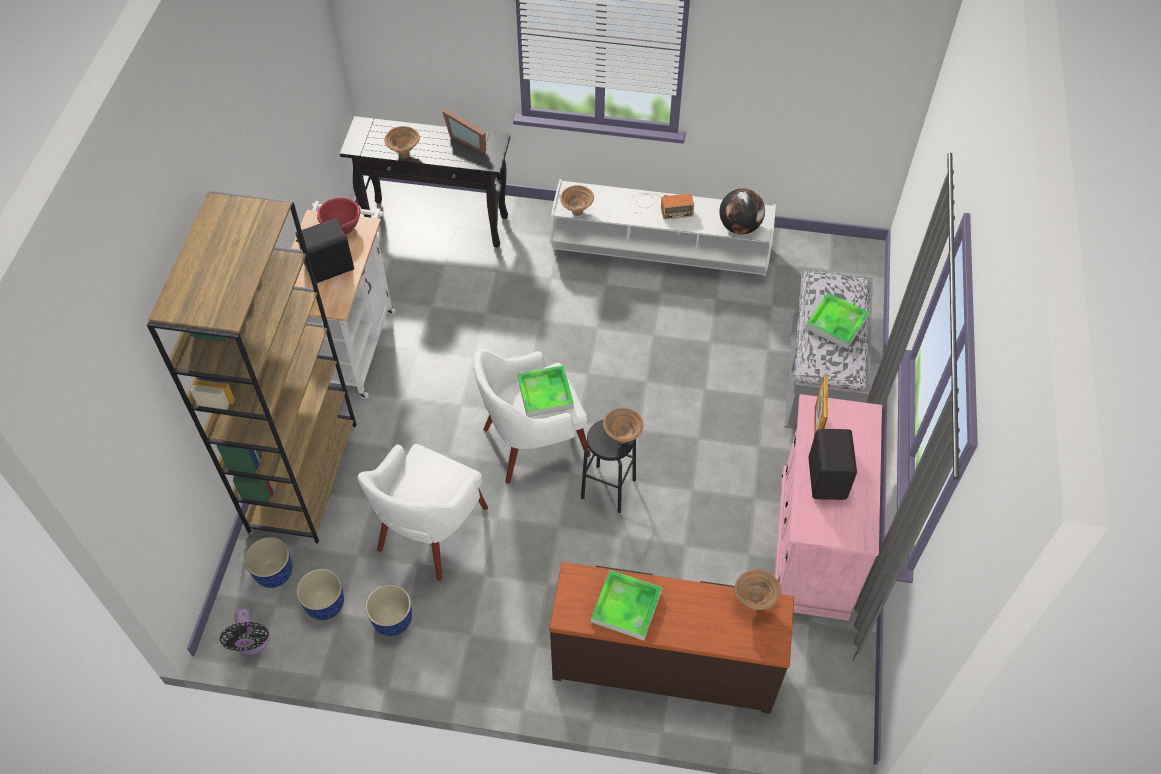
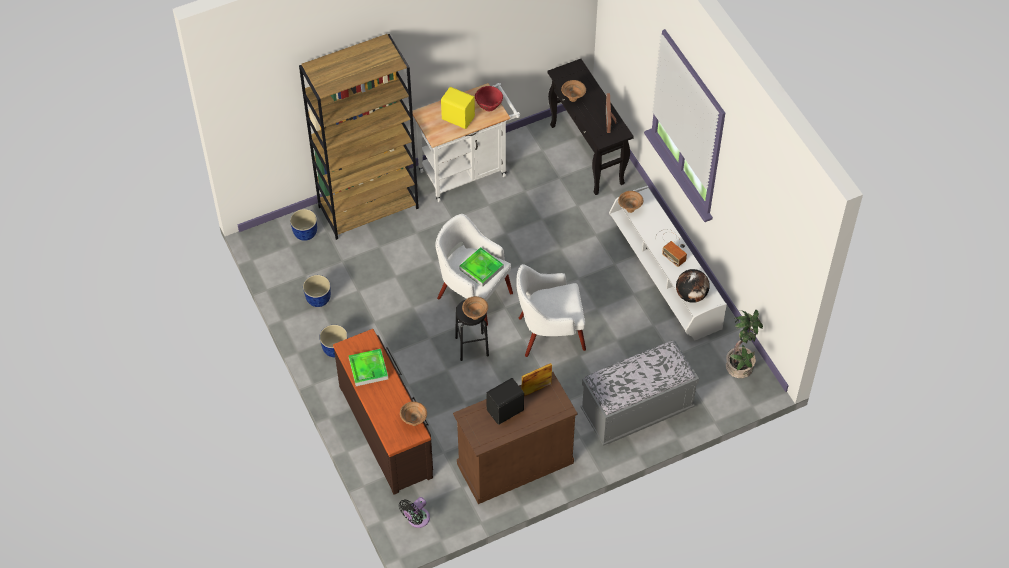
camera: 55 degrees right, 0 degrees up
black fan [219,608,269,655] -> black fan moved to [399,497,430,528]
black speaker [296,218,354,283] -> yellow speaker [441,87,475,129]
planter [296,569,344,620] -> planter moved to [319,325,348,357]
white armchair [358,444,488,581] -> white armchair moved to [517,264,586,357]
pink cabinet [775,394,882,621] -> brown cabinet [453,372,578,504]
tray [805,293,870,349] -> none
none -> potted plant [726,310,763,378]

